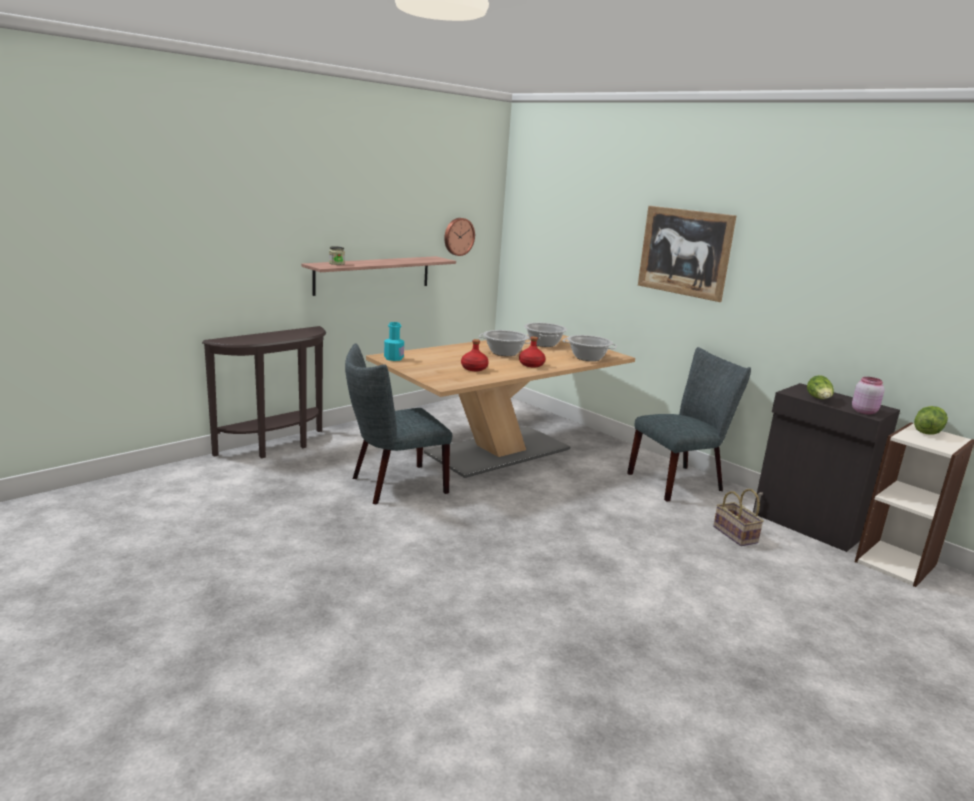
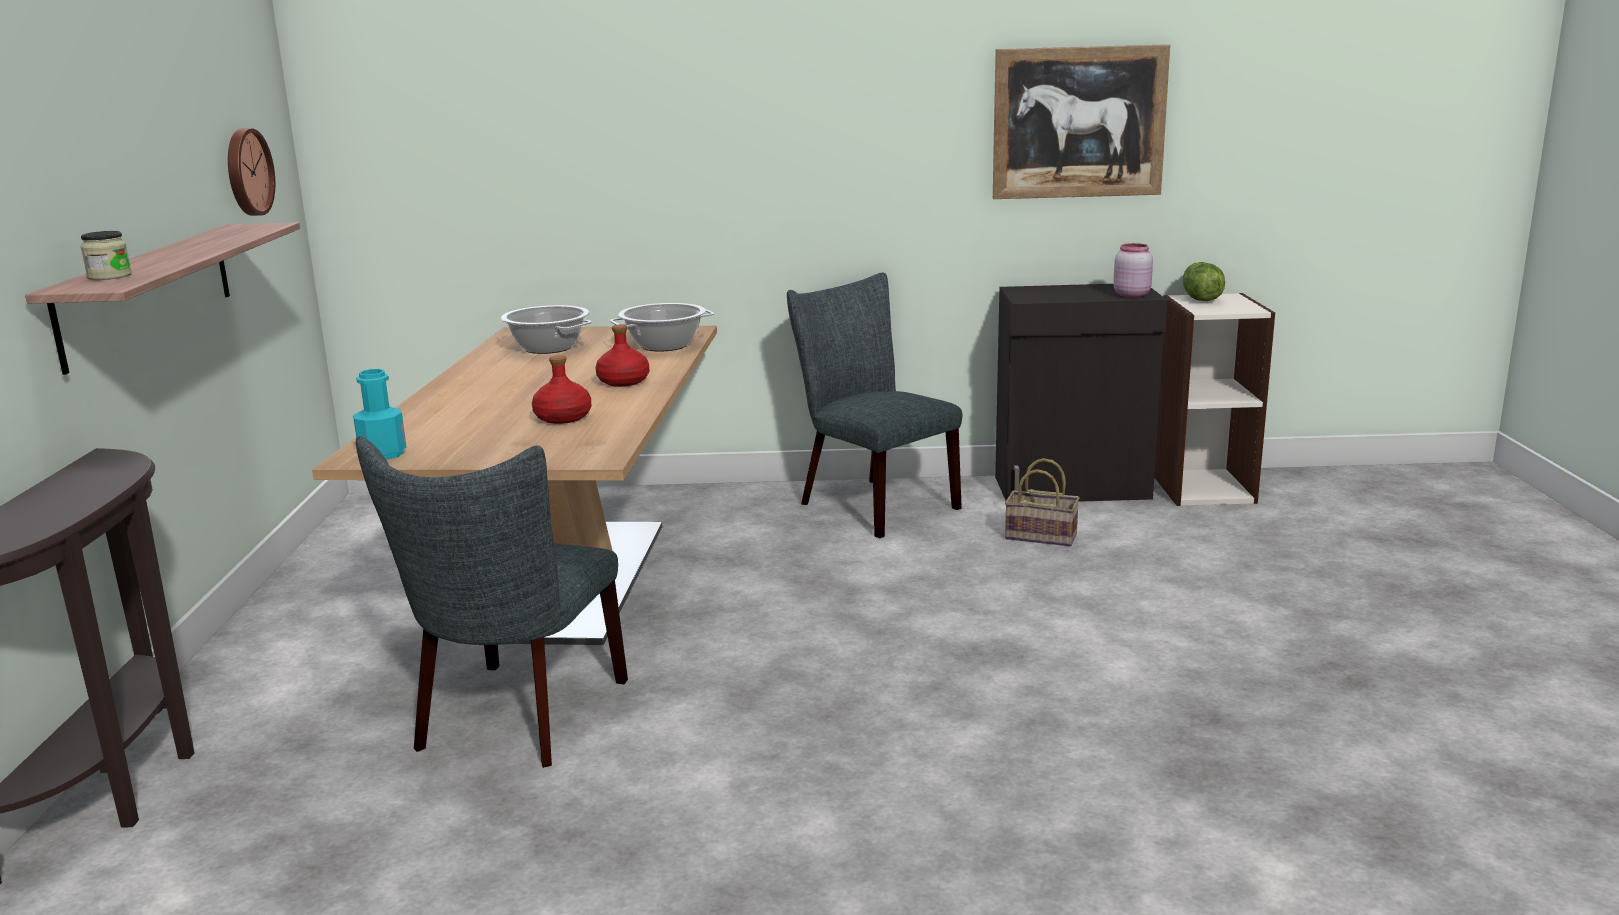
camera: 45 degrees left, 0 degrees up
cooking pot [478,330,531,356] -> none
grey chair [627,347,751,502] -> grey chair turned 60 degrees counterclockwise [787,273,962,538]
picture [638,206,736,302] -> picture moved to [993,44,1170,199]
lettuce [807,375,834,399] -> none

